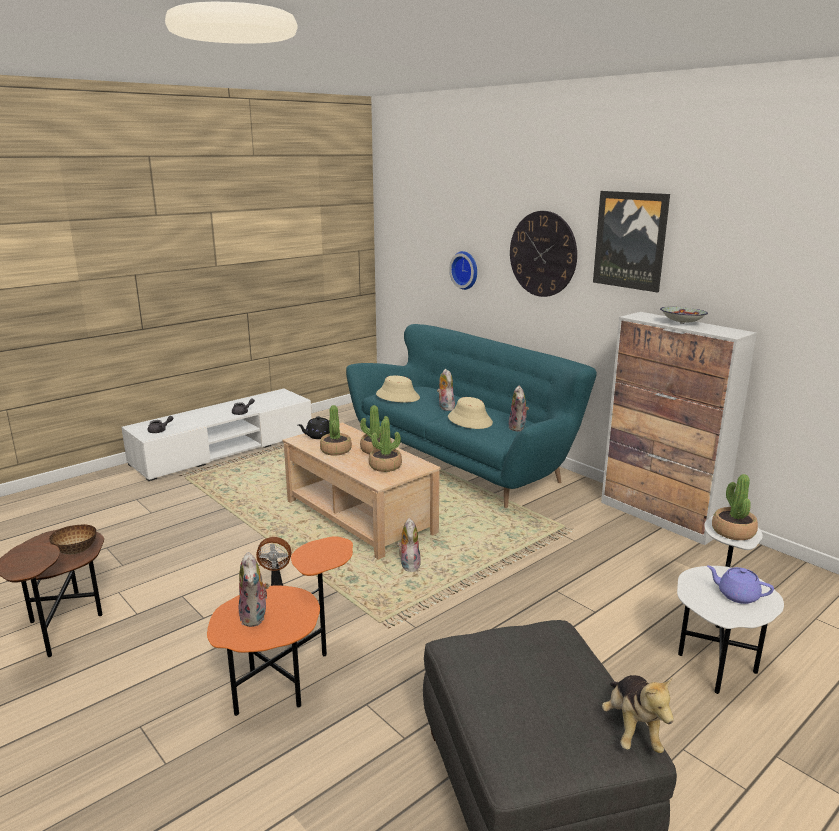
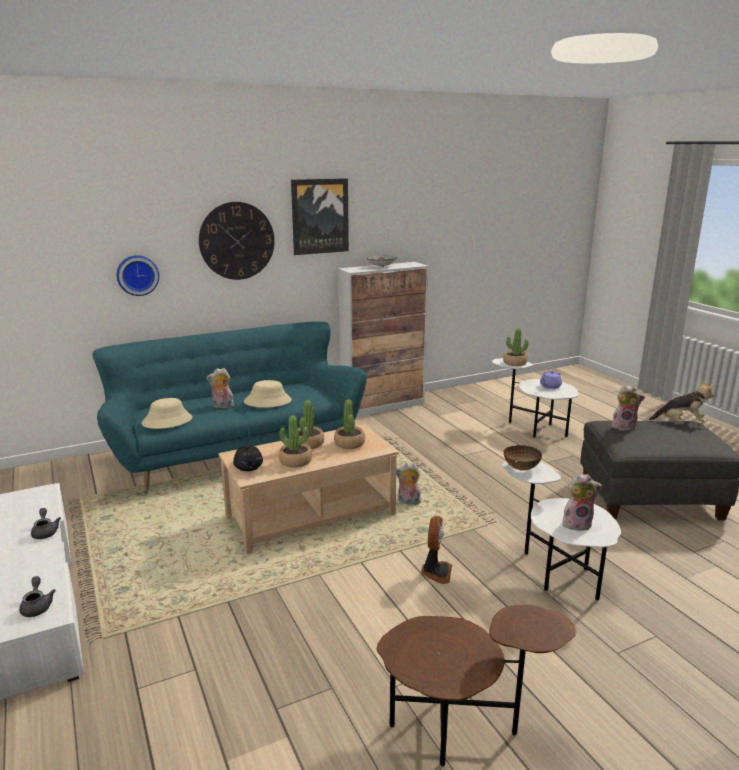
camera: 75 degrees left, 0 degrees up
bowl [49,524,97,555] -> bowl moved to [504,445,542,471]
orange side table [207,536,353,716] -> white side table [502,461,621,600]
plush toy [508,385,529,431] -> plush toy moved to [612,385,645,431]

